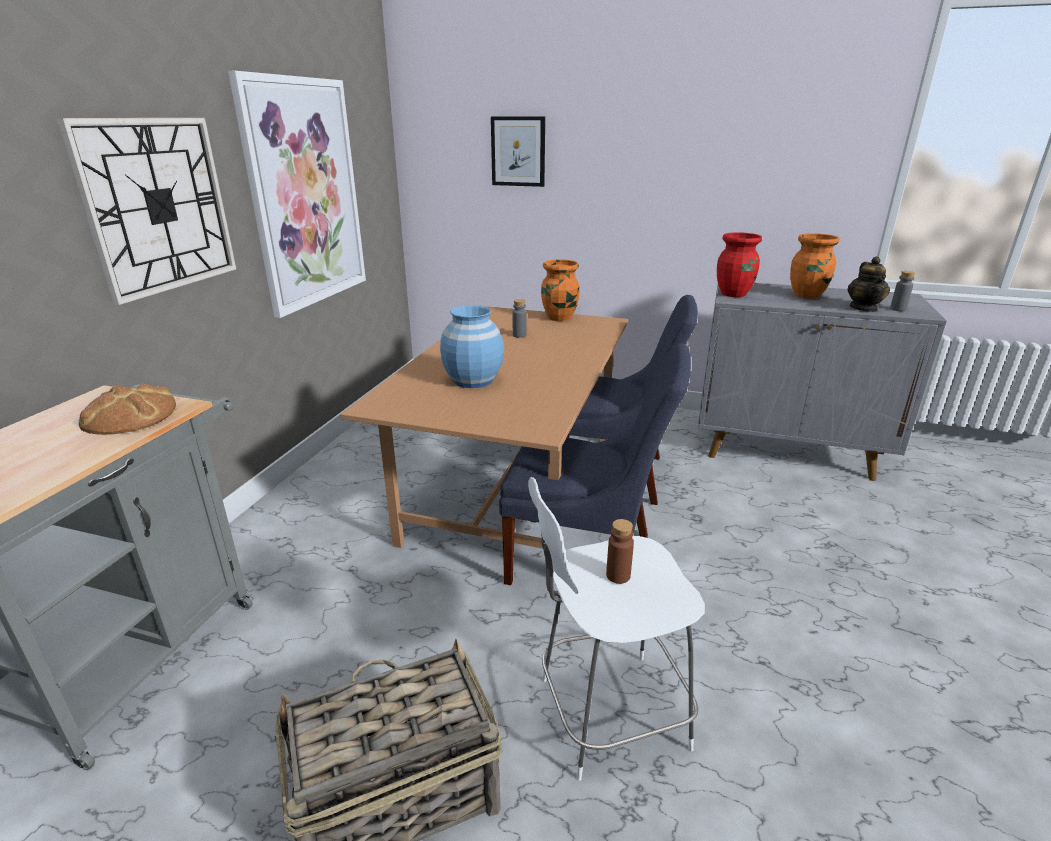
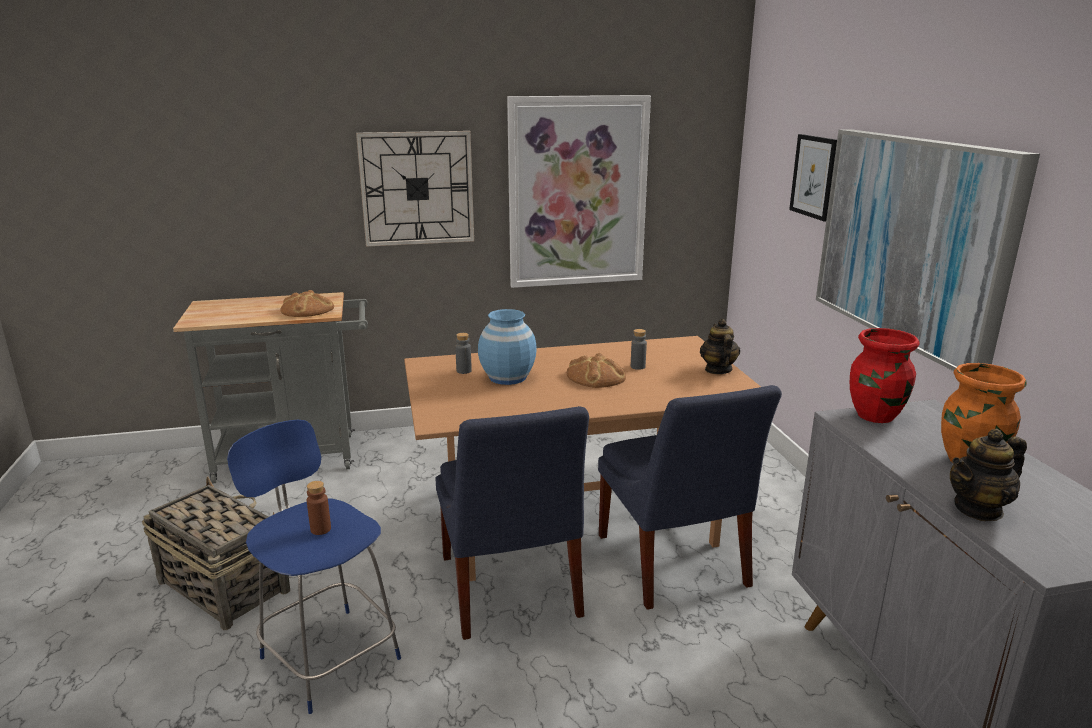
camera: 60 degrees right, 5 degrees down
white stool [528,477,705,781] -> blue stool [227,420,401,714]
orange vase [541,259,580,321] -> teapot [700,319,740,374]
grey bottle [890,271,915,311] -> grey bottle moved to [455,333,472,374]
none -> bread [567,353,626,388]
none -> picture [816,129,1040,371]

